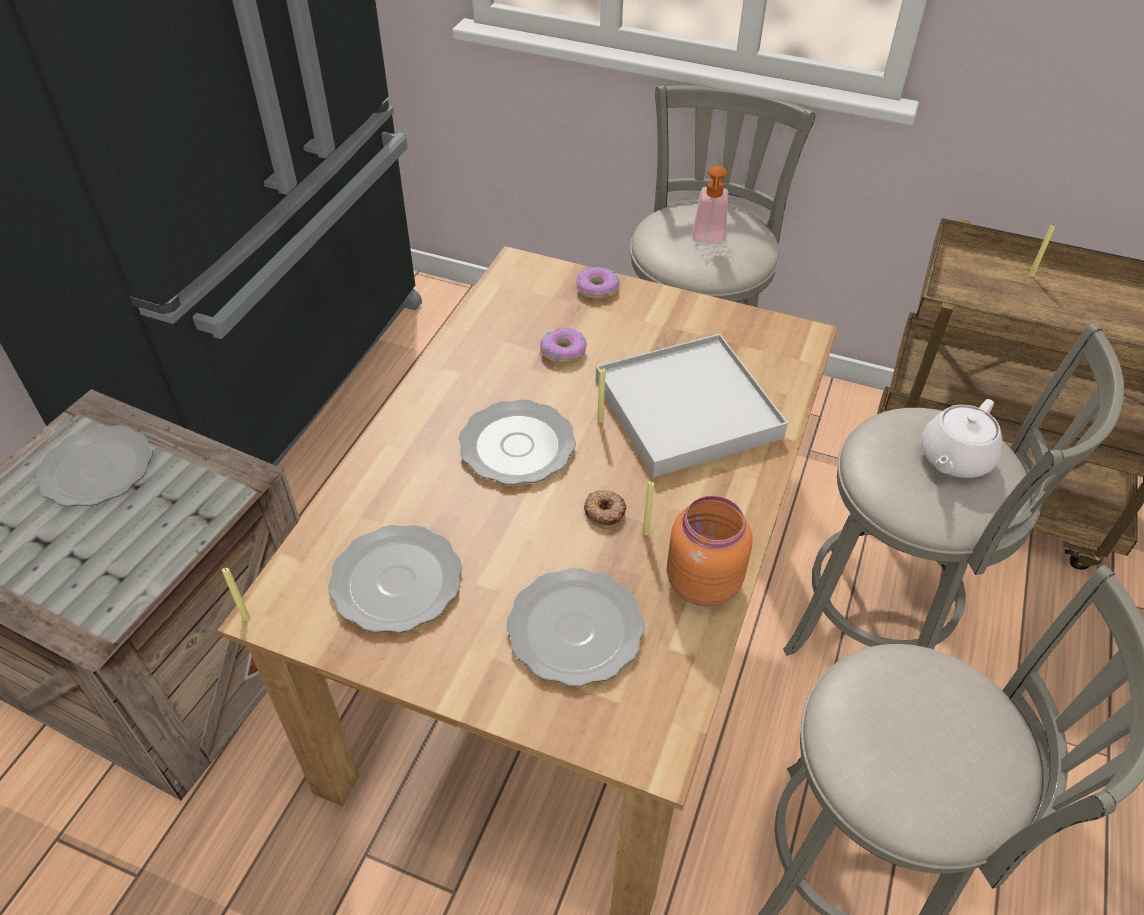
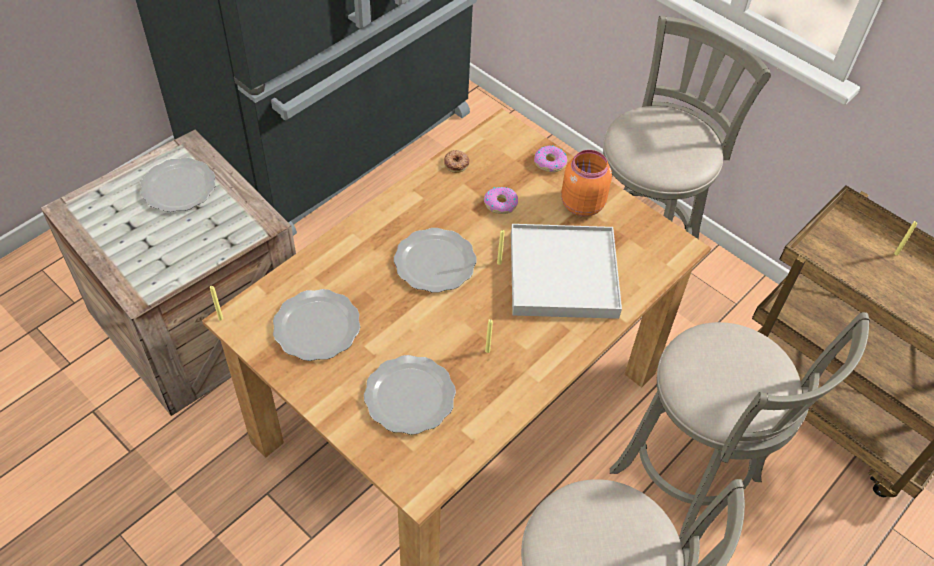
camera: 20 degrees right, 5 degrees up
donut [584,490,627,529] -> donut moved to [444,150,470,173]
orange jar [667,496,753,606] -> orange jar moved to [561,150,612,217]
soap dispenser [692,166,728,245] -> none
white teapot [921,399,1003,478] -> none

